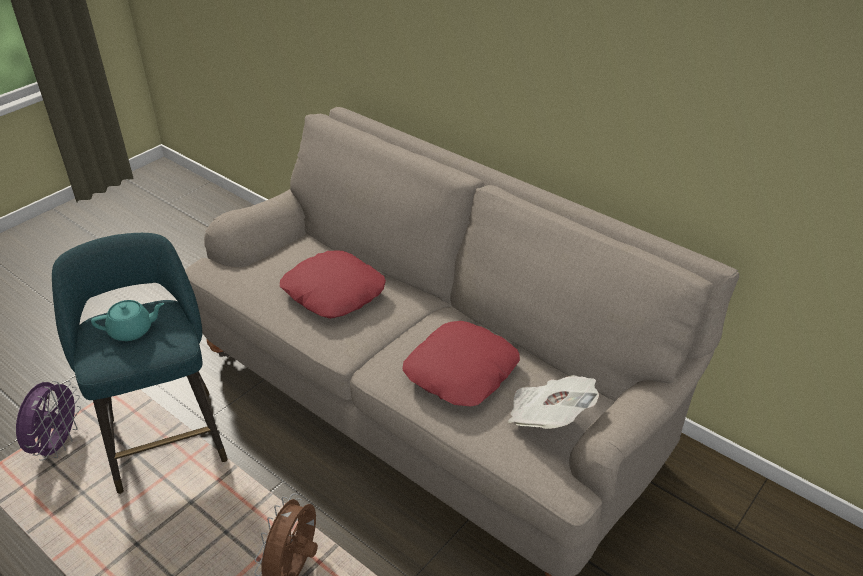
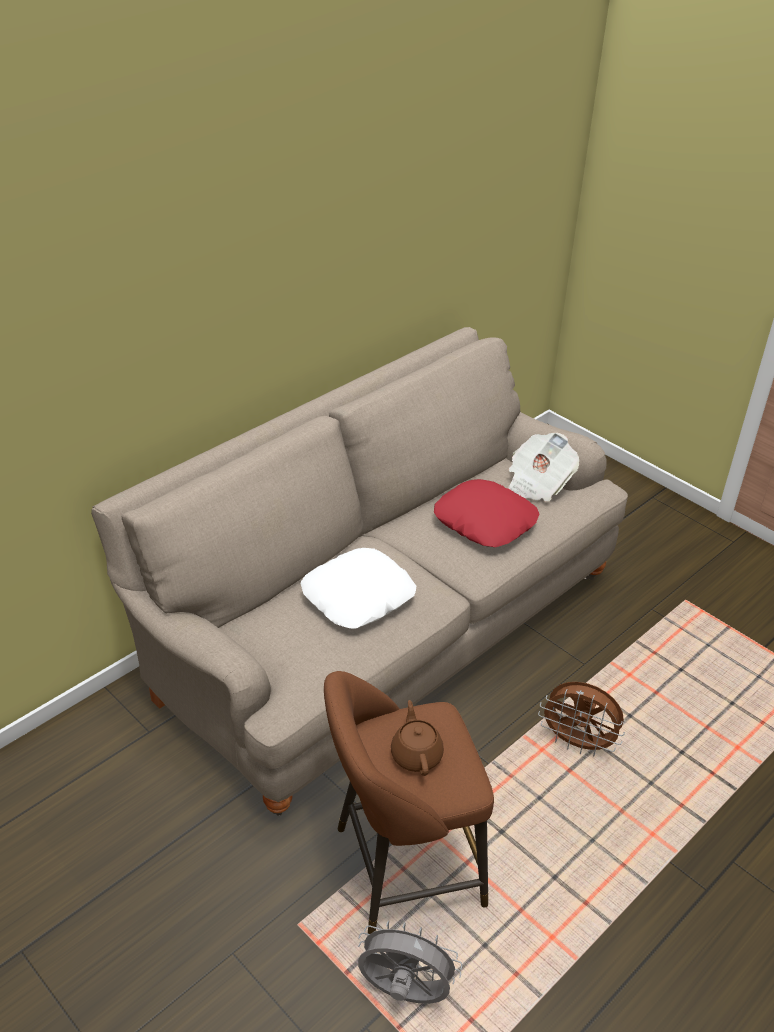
camera: 85 degrees left, 0 degrees up
purple fan [16,381,81,461] -> grey fan [358,920,462,1004]
turquoise stool [52,233,228,494] -> brown stool [324,671,494,934]
turquoise teapot [91,300,164,341] -> brown teapot [391,700,444,776]
red pillow [280,251,386,319] -> white pillow [301,548,416,629]

